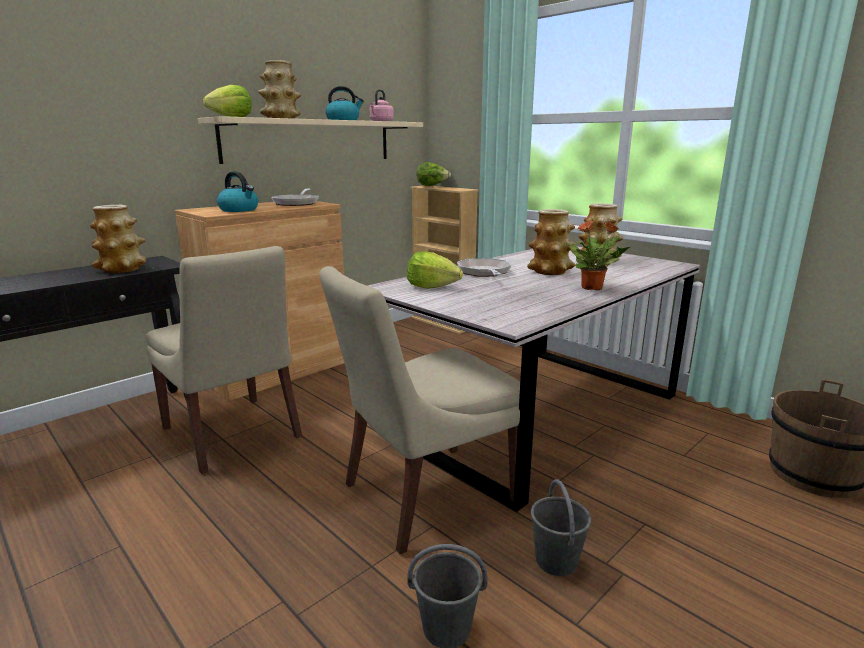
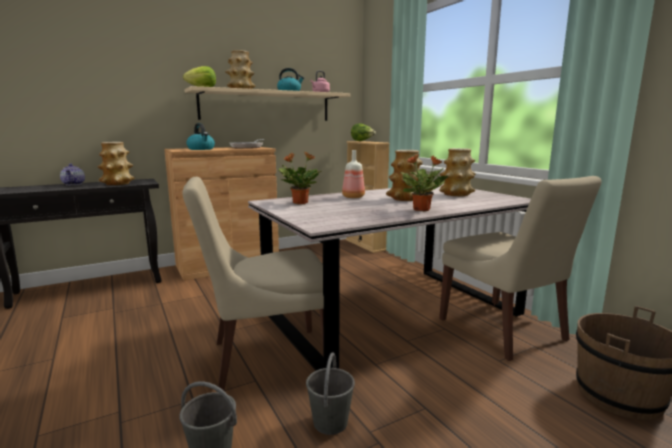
camera: 15 degrees right, 5 degrees down
beige chair [146,246,302,474] -> beige chair moved to [439,176,602,361]
lettuce [407,251,463,289] -> potted plant [279,151,321,204]
frying pan [457,258,511,277] -> bottle [342,150,365,198]
none -> teapot [60,164,85,185]

